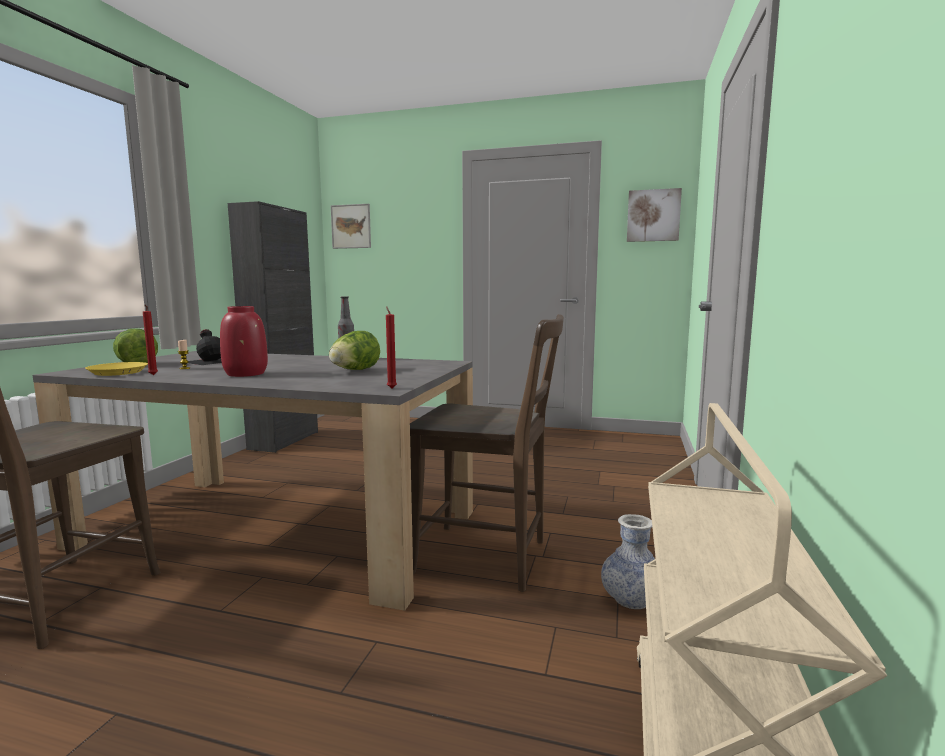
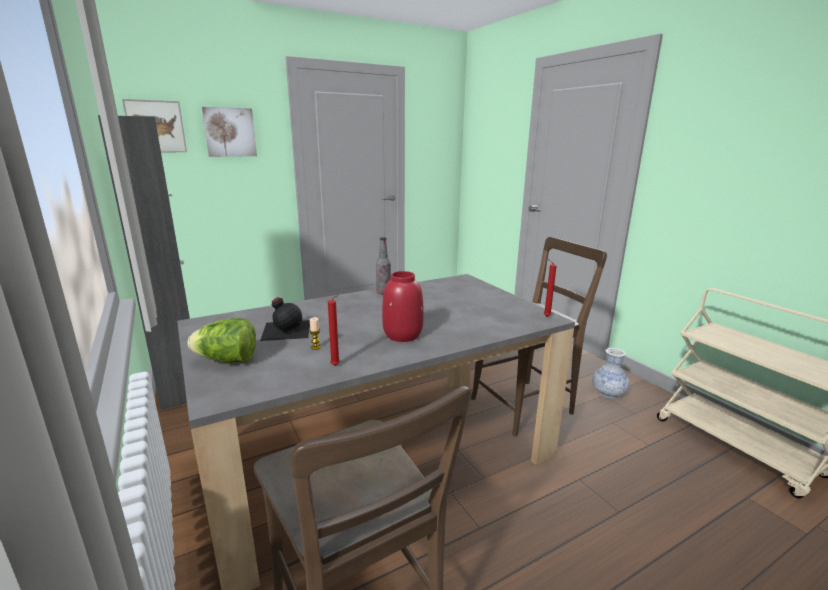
camera: 45 degrees left, 10 degrees up
yellow plate [85,362,148,376] -> none
lettuce [329,331,380,370] -> none
picture [627,188,682,242] -> picture moved to [202,107,257,157]

